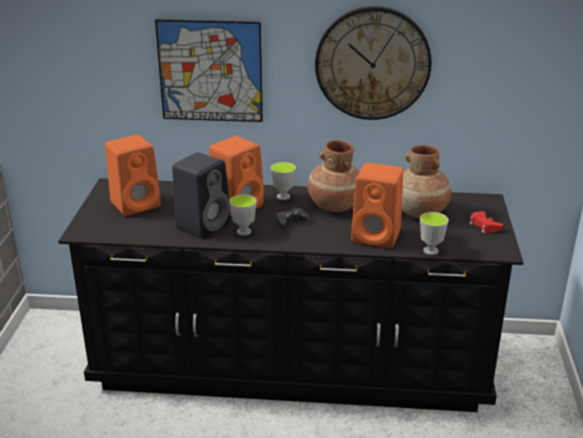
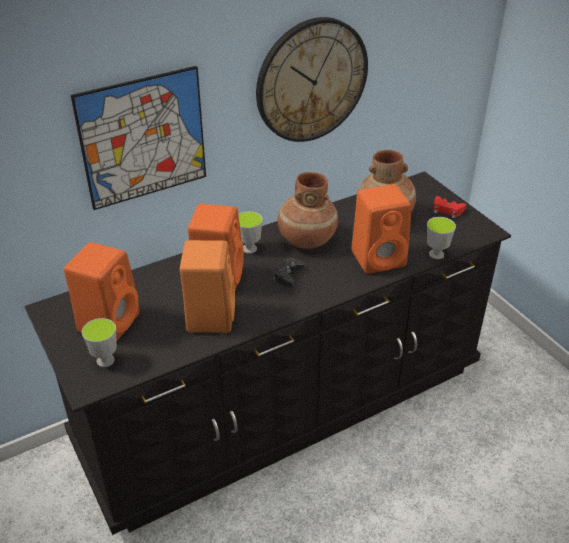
camera: 35 degrees left, 10 degrees up
black speaker [172,152,230,238] -> orange speaker [180,240,235,333]
cup [229,194,257,236] -> cup moved to [82,318,117,367]

